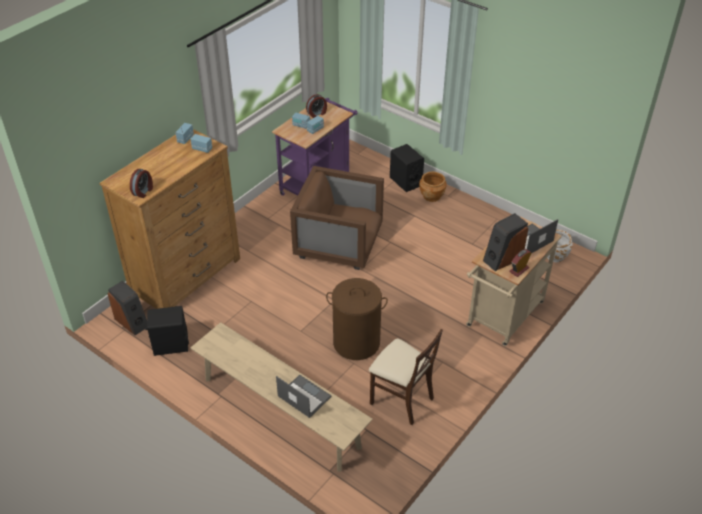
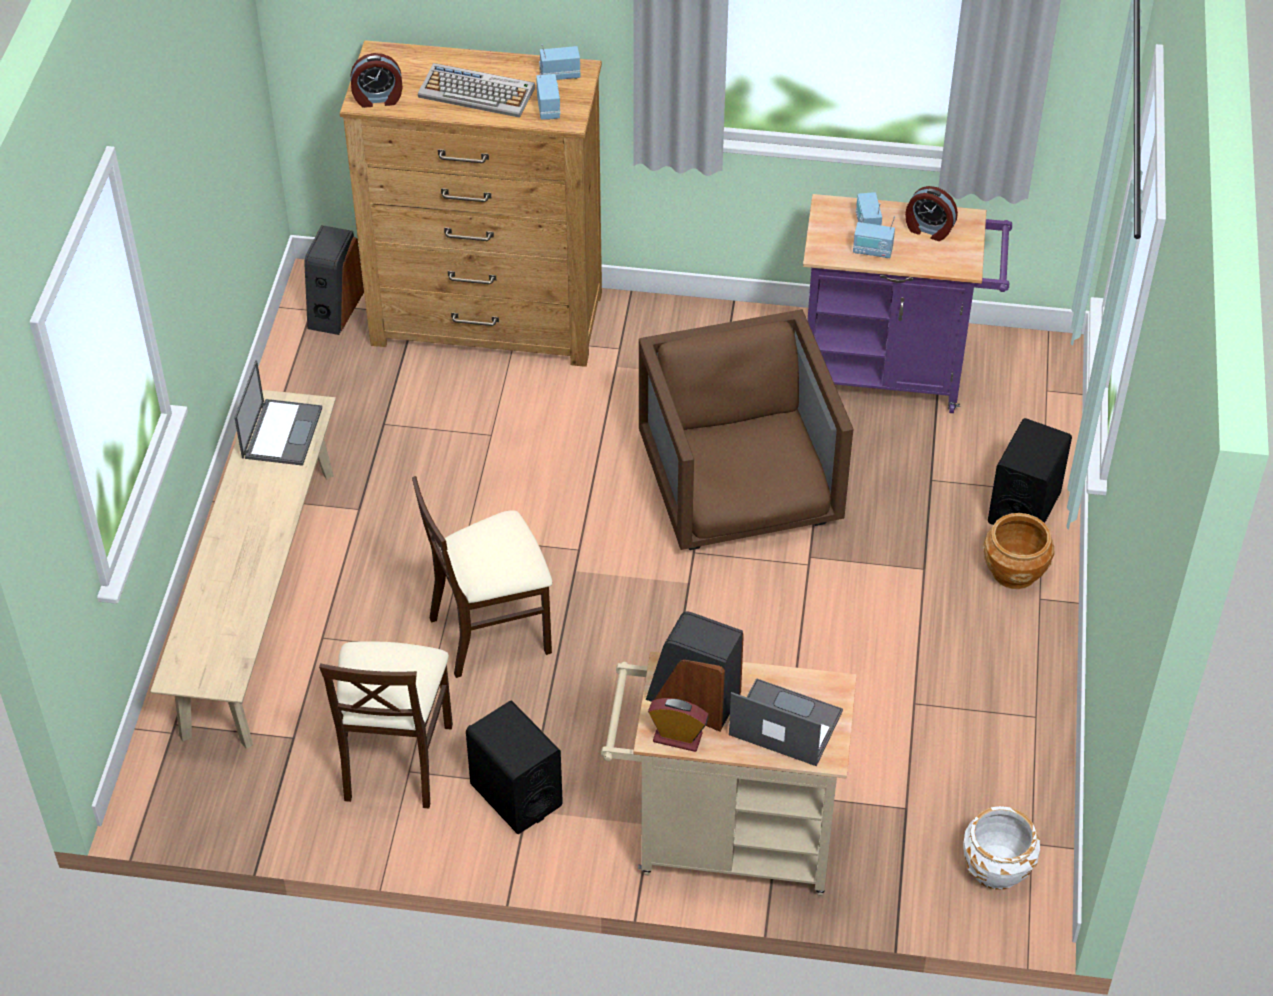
camera: 60 degrees right, 5 degrees up
black speaker [145,306,189,356] -> black speaker moved to [466,701,563,834]
laptop [276,375,332,418] -> laptop moved to [234,360,322,466]
brown laundry basket [326,278,388,360] -> beige chair [412,476,552,678]
none -> keyboard [418,63,535,118]

